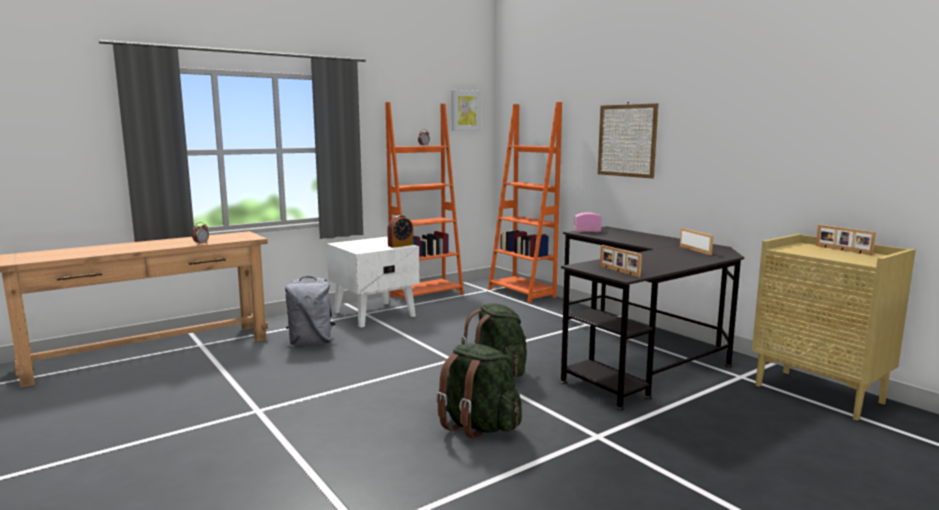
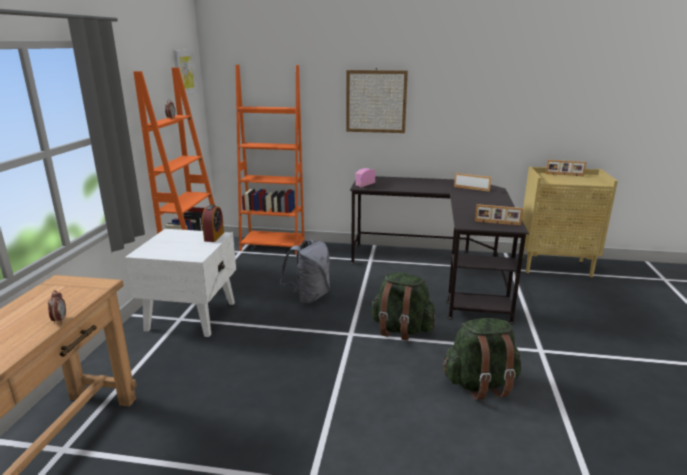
camera: 45 degrees left, 10 degrees up
grey backpack [285,276,335,345] -> grey backpack moved to [280,240,330,304]

